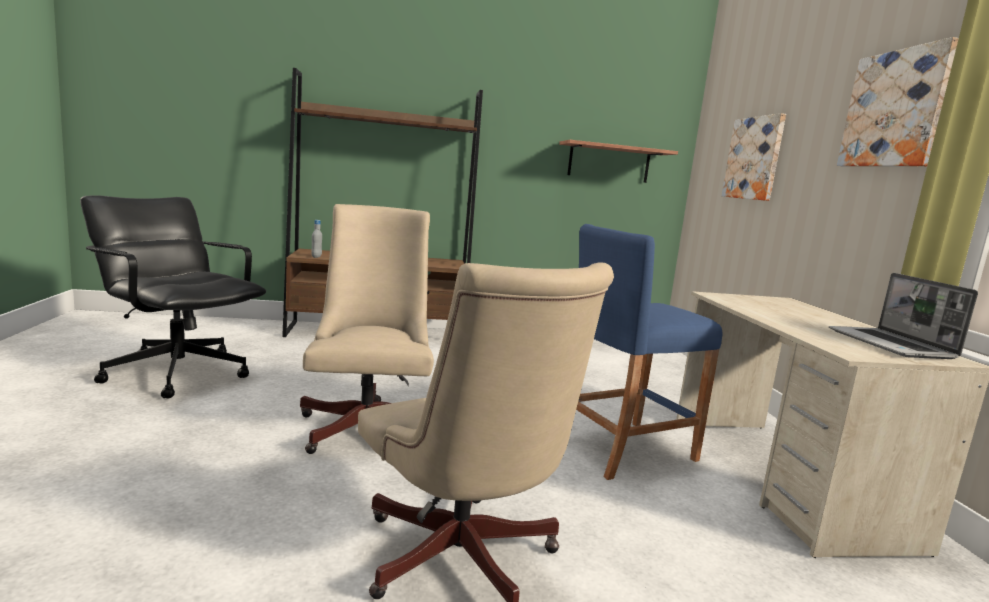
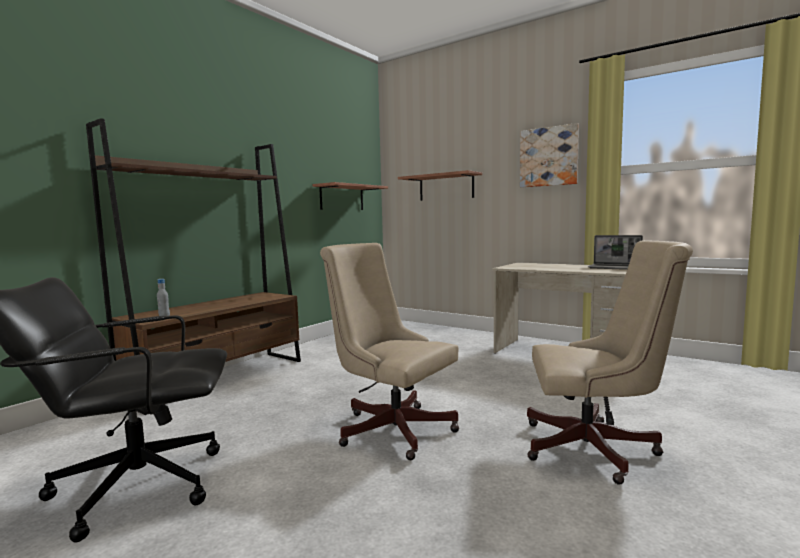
camera: 45 degrees left, 5 degrees down
blue stool [576,224,722,480] -> none
picture [722,113,786,201] -> shelf [398,170,482,201]

